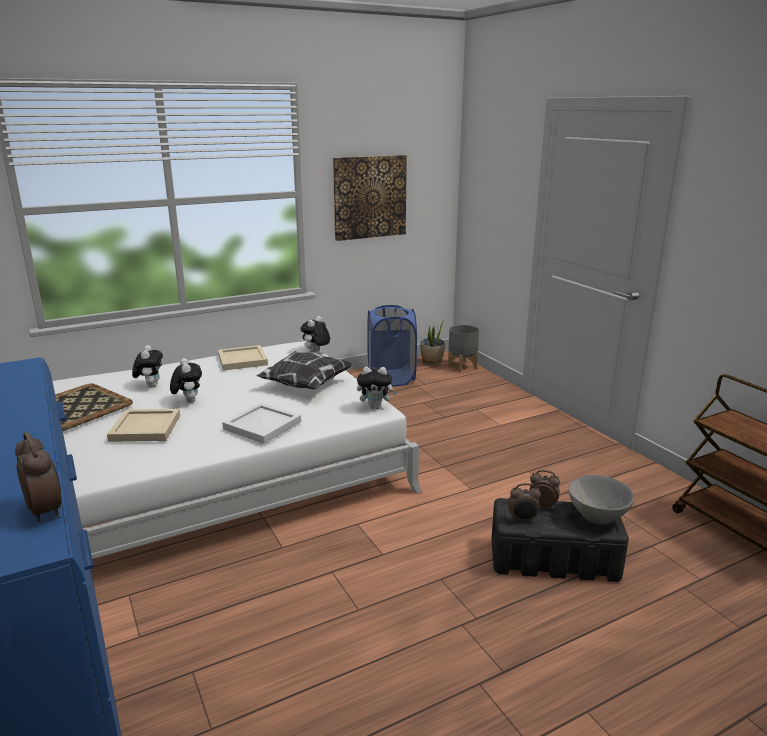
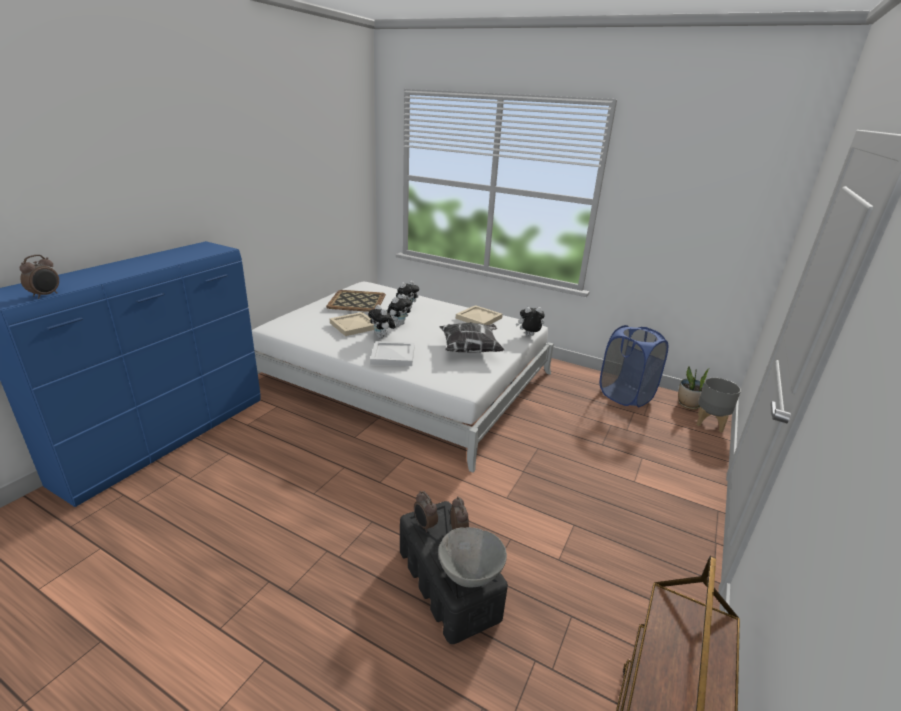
camera: 55 degrees right, 5 degrees up
picture [333,155,407,241] -> none
plush toy [357,367,397,409] -> plush toy moved to [368,305,396,338]

